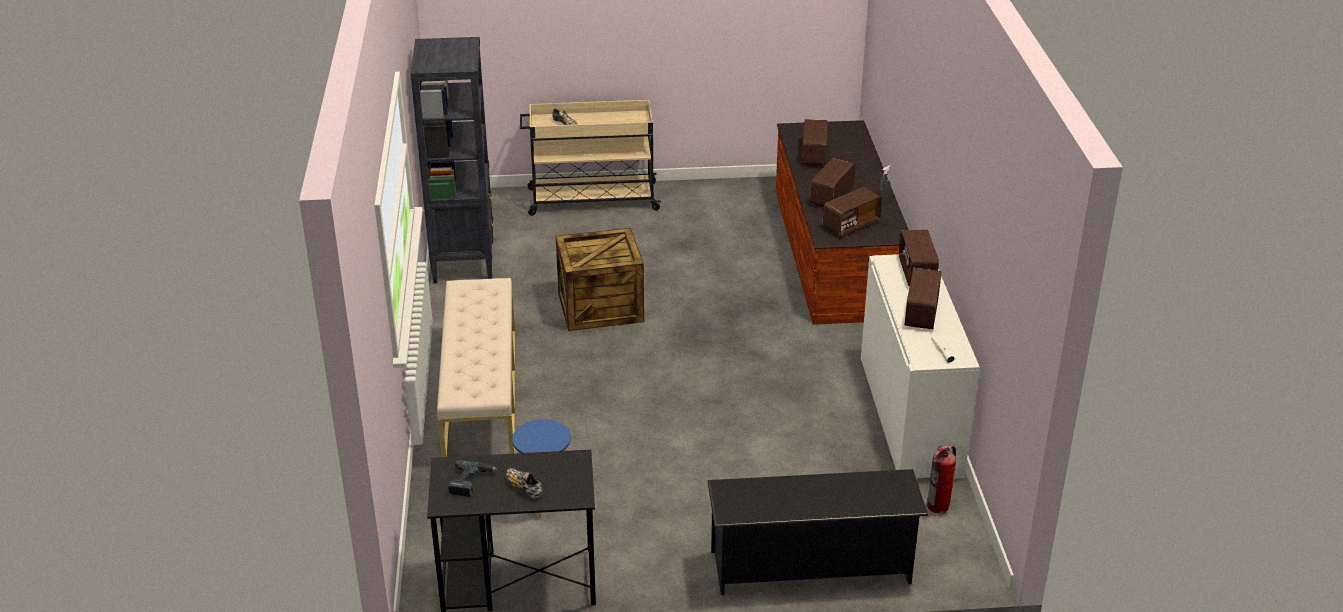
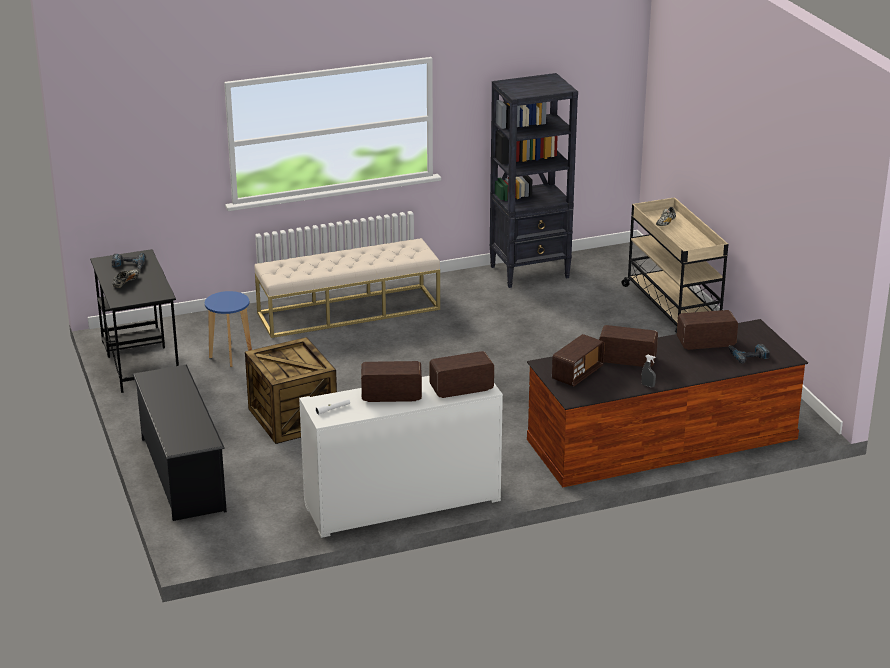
camera: 75 degrees right, 5 degrees down
crate [556,228,644,331] -> crate moved to [245,337,337,444]
radio [823,187,882,237] -> radio turned 90 degrees counterclockwise [552,334,605,386]
fire extinguisher [927,445,956,513] -> none
none -> power drill [728,344,770,364]

